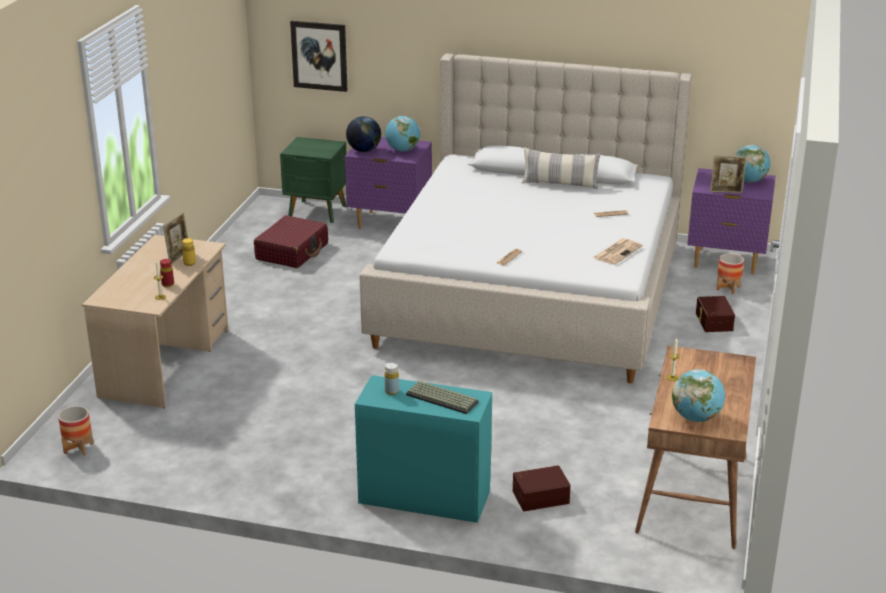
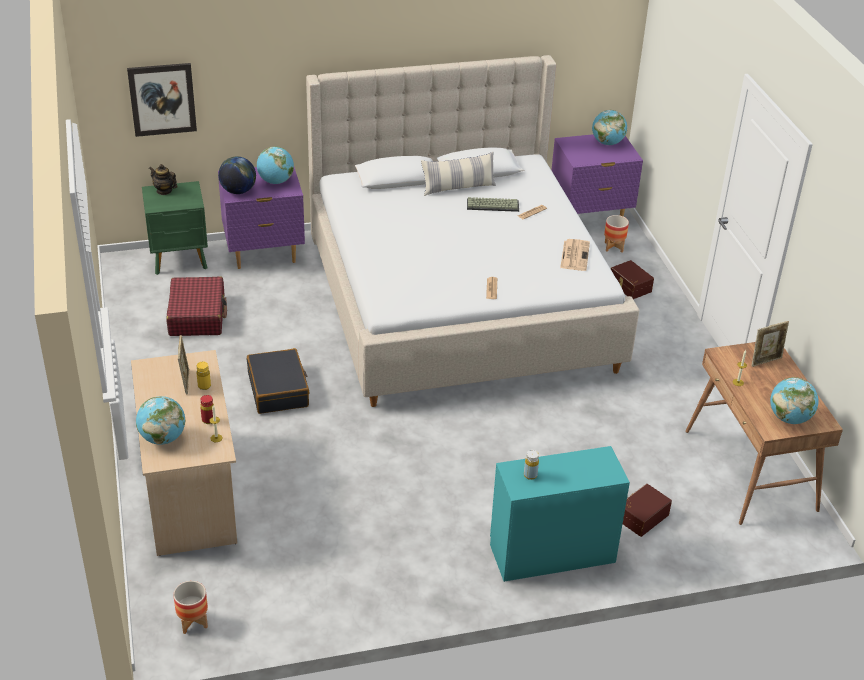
camera: 30 degrees left, 10 degrees up
keyboard [406,381,479,414] -> keyboard moved to [467,197,519,212]
picture frame [710,155,747,193] -> picture frame moved to [751,321,789,367]
none -> globe [136,396,185,445]
none -> teapot [149,164,178,195]
none -> black suitcase [247,348,309,414]

